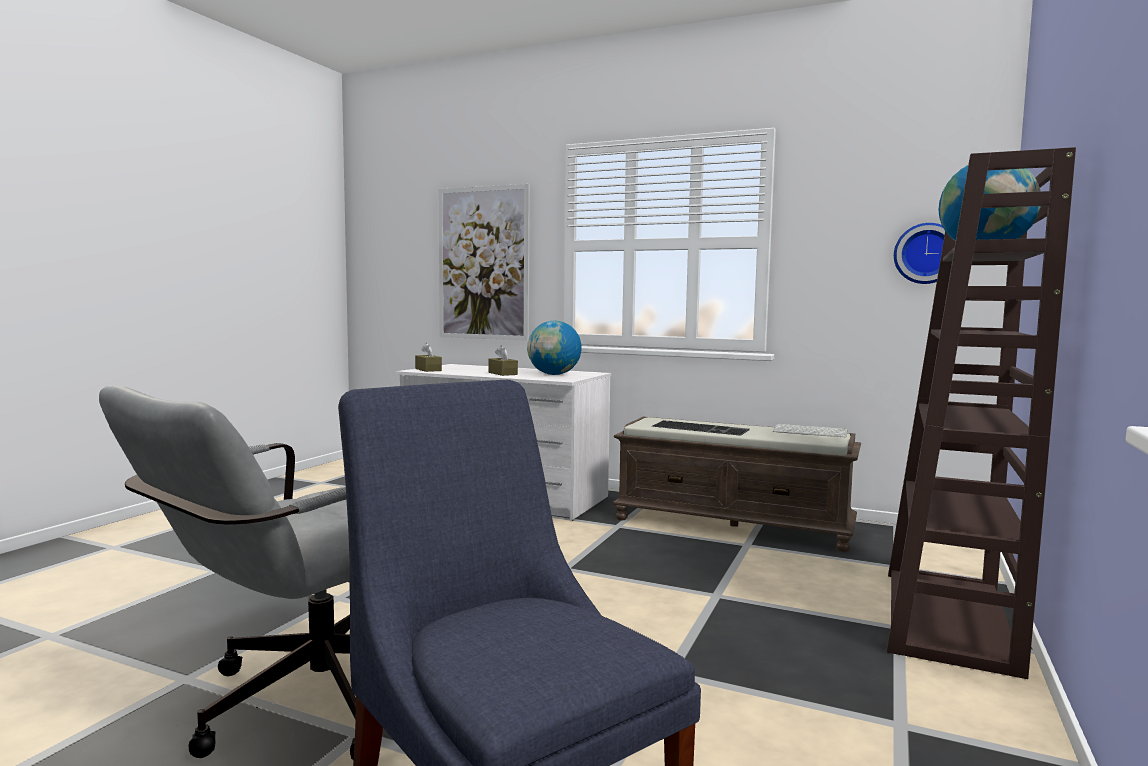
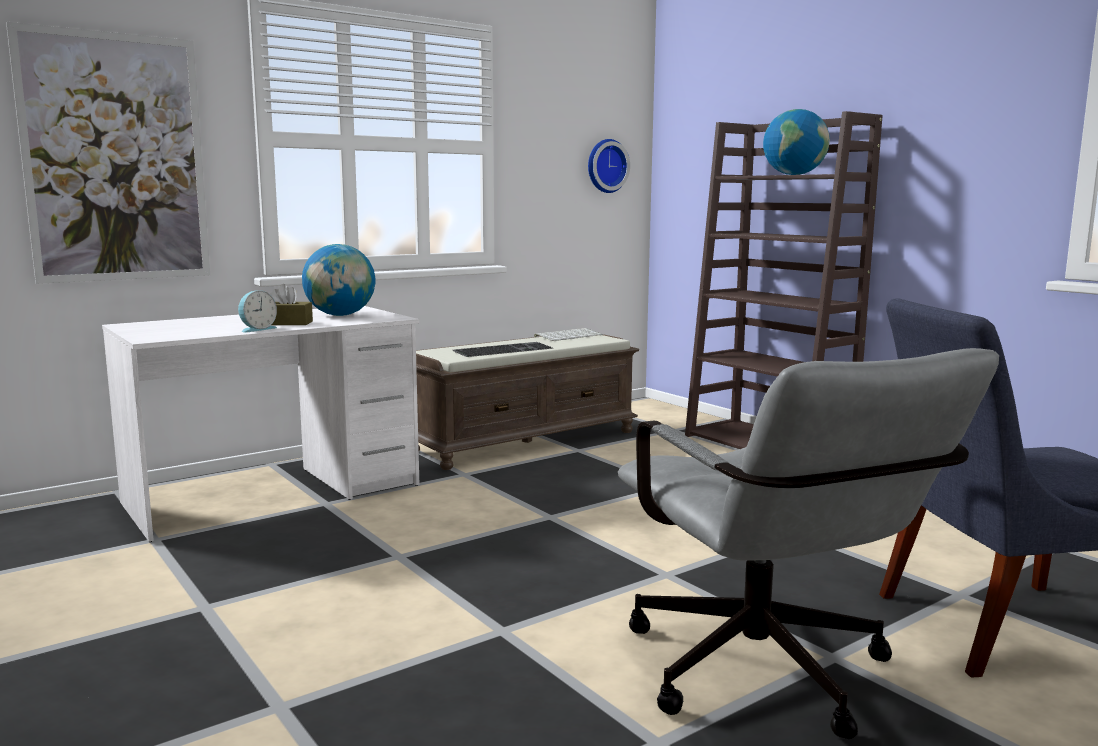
camera: 60 degrees left, 5 degrees up
brown tissue box [415,343,442,372] -> none
none -> alarm clock [238,290,277,333]

